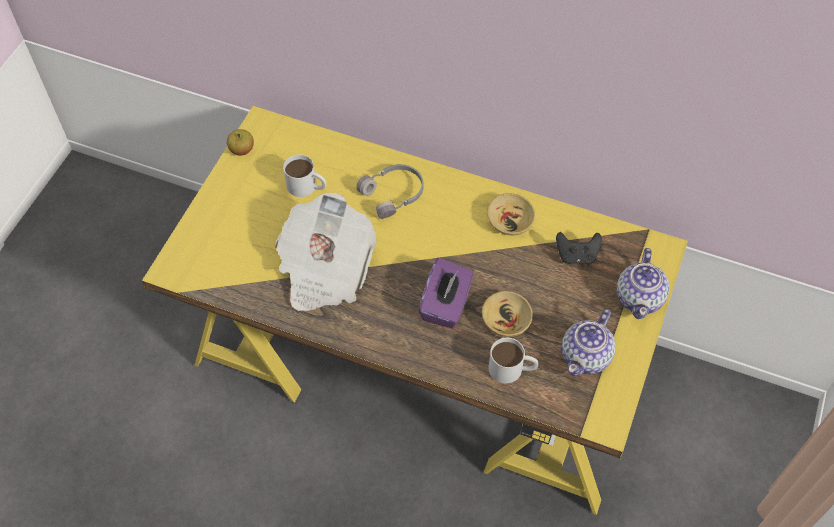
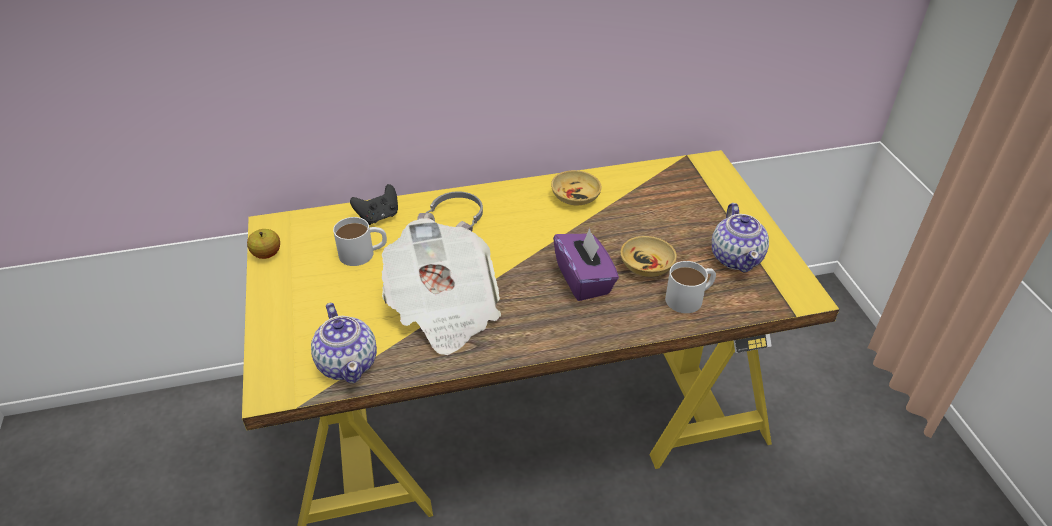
camera: 35 degrees left, 15 degrees down
black game controller [556,232,602,265] -> black game controller moved to [350,184,398,225]
teapot [617,248,669,319] -> teapot moved to [311,303,377,383]

